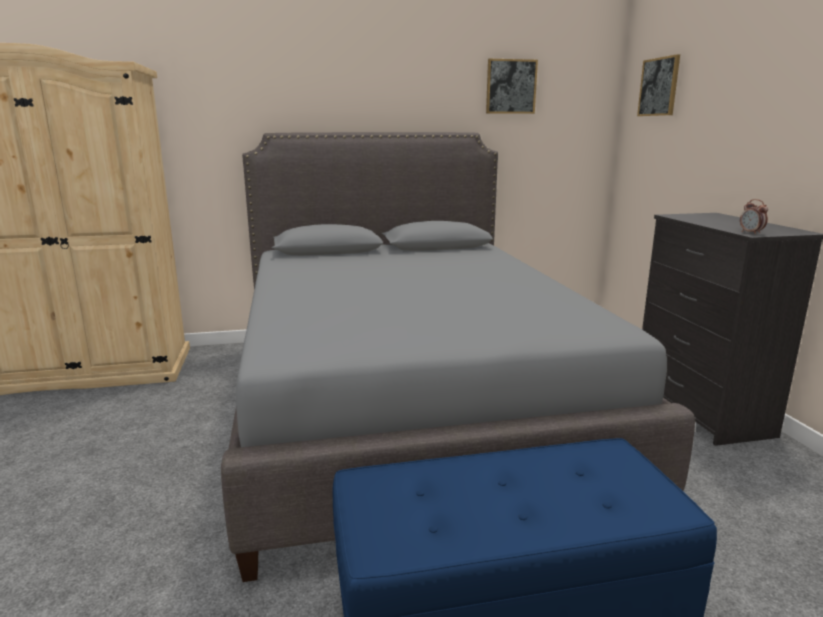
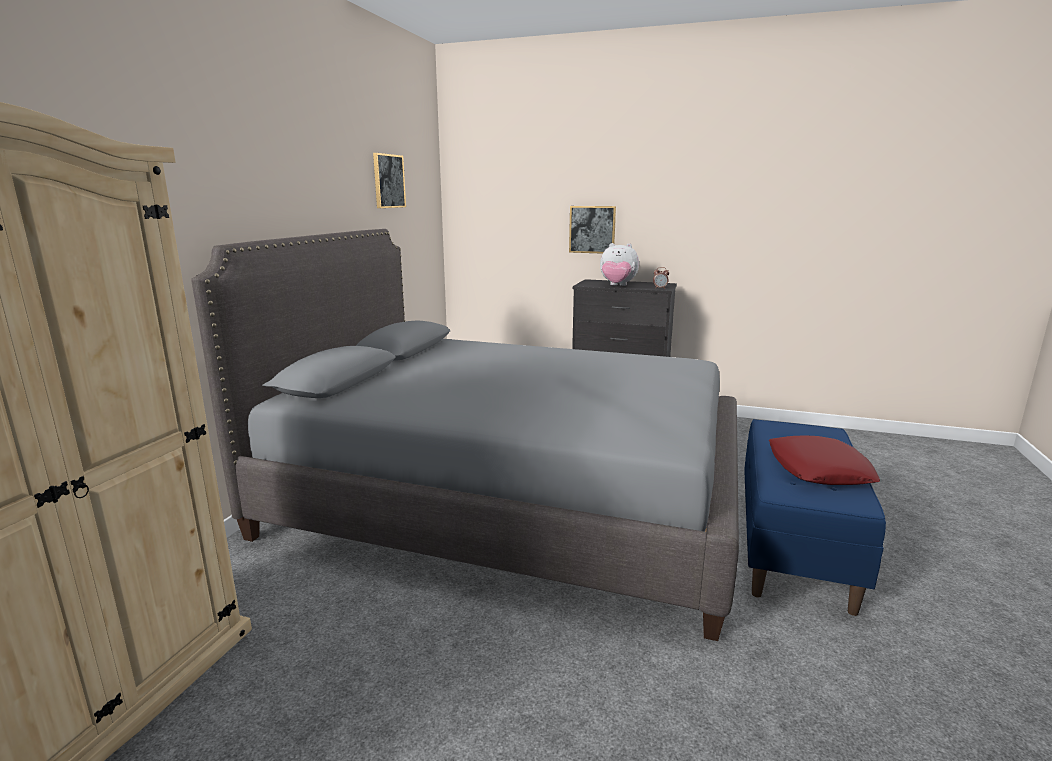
camera: 60 degrees left, 0 degrees up
picture [637,54,680,116] -> picture moved to [569,206,616,254]
none -> plush toy [600,243,639,286]
none -> red pillow [769,436,880,485]

